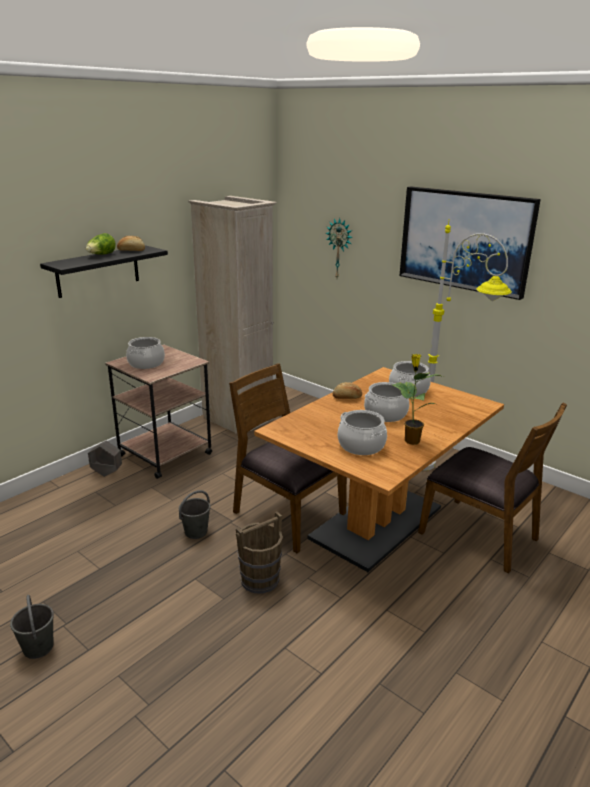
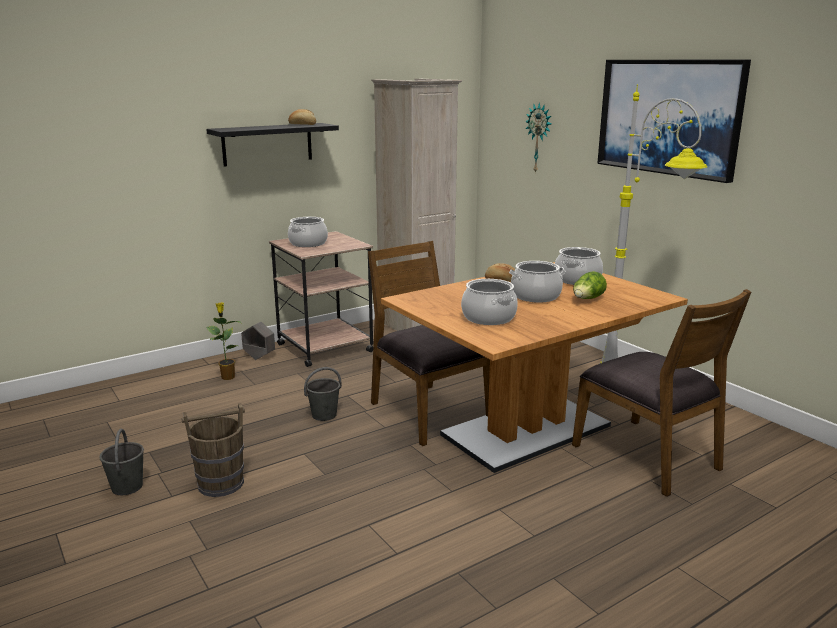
camera: 15 degrees right, 5 degrees down
lettuce [86,233,116,255] -> lettuce moved to [573,271,607,299]
brown bucket [236,512,283,594] -> brown bucket moved to [181,403,245,497]
potted plant [393,354,443,445] -> potted plant moved to [206,302,241,380]

